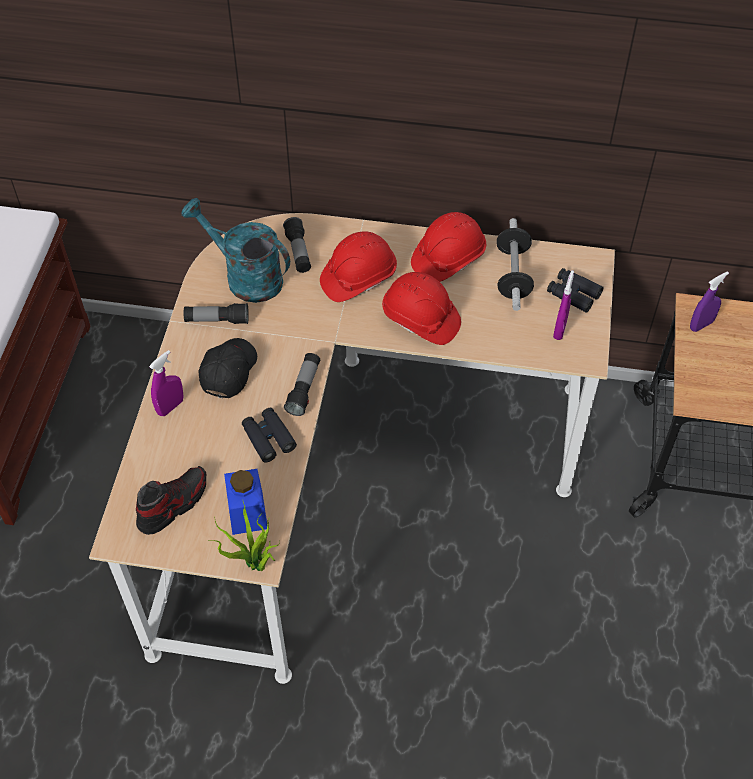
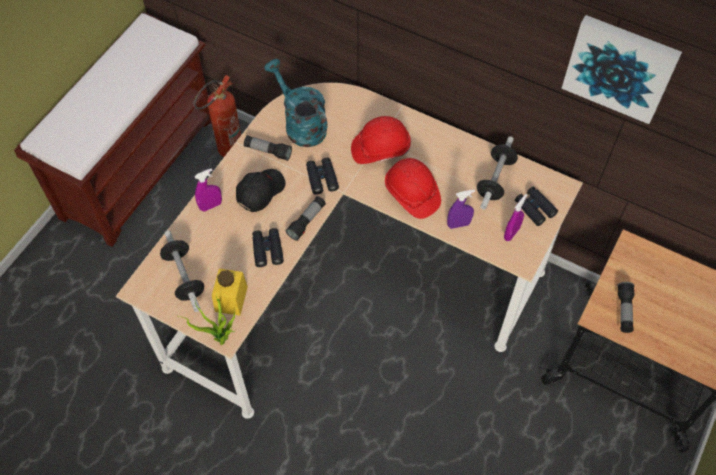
camera: 20 degrees right, 5 degrees up
shoe [136,466,206,535] -> dumbbell [160,230,204,312]
blue jar [224,469,267,535] -> yellow jar [212,269,248,316]
flashlight [283,217,311,273] -> flashlight moved to [617,282,635,333]
red hard hat [411,212,486,282] -> none
purple spray bottle [690,271,729,332] -> purple spray bottle moved to [447,189,475,229]
none -> fire extinguisher [193,75,241,157]
none -> black binoculars [306,158,339,195]
none -> picture [561,15,682,124]

